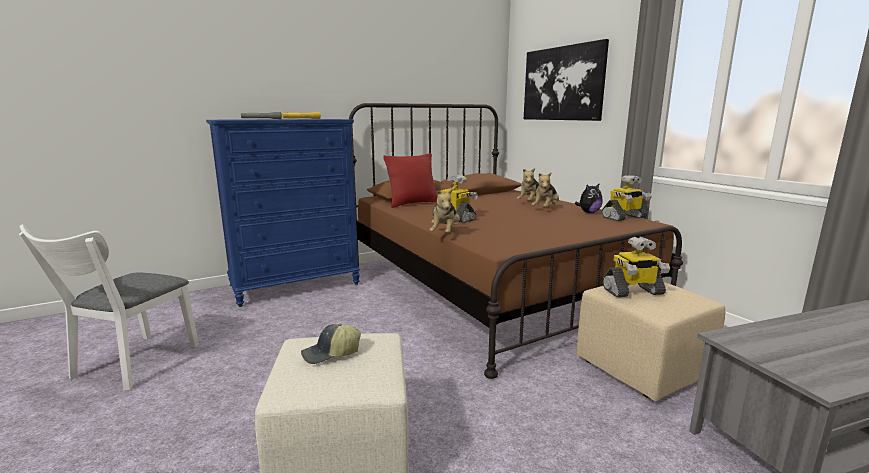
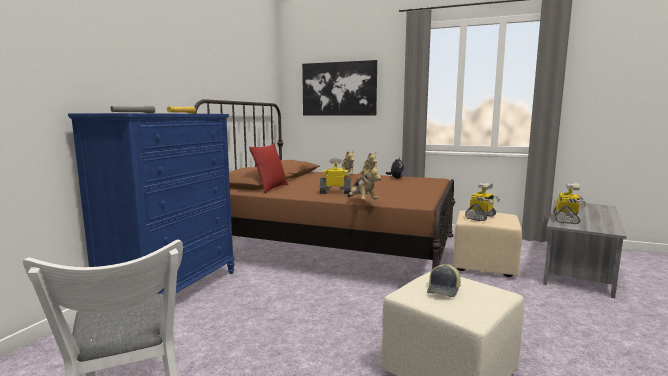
camera: 40 degrees left, 5 degrees down
toy robot [602,175,652,221] -> toy robot moved to [553,183,587,224]

